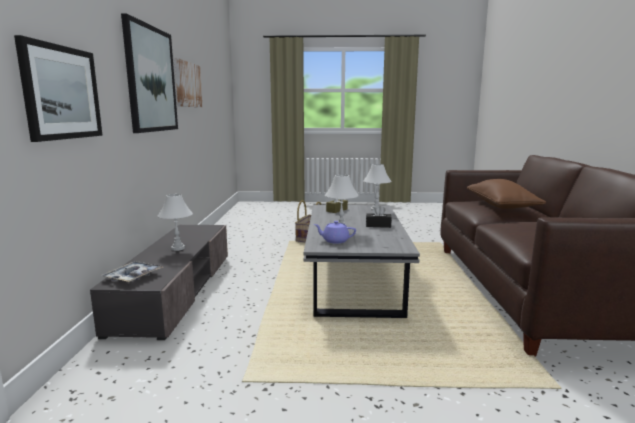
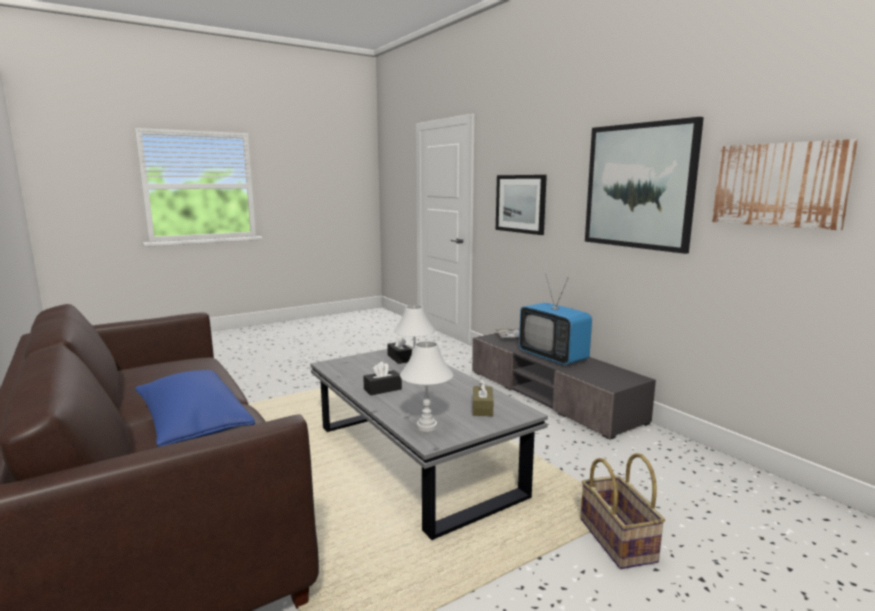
camera: 145 degrees right, 0 degrees up
white table lamp [158,194,193,251] -> television [519,276,592,365]
purple teapot [314,221,356,244] -> black tissue box [387,335,412,364]
brown pillow [467,179,546,209] -> blue pillow [135,370,255,447]

